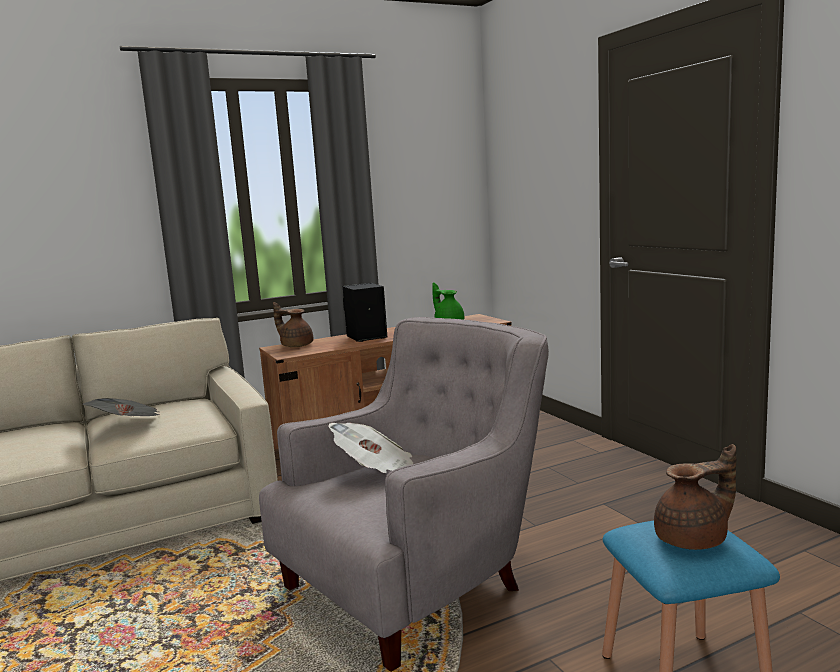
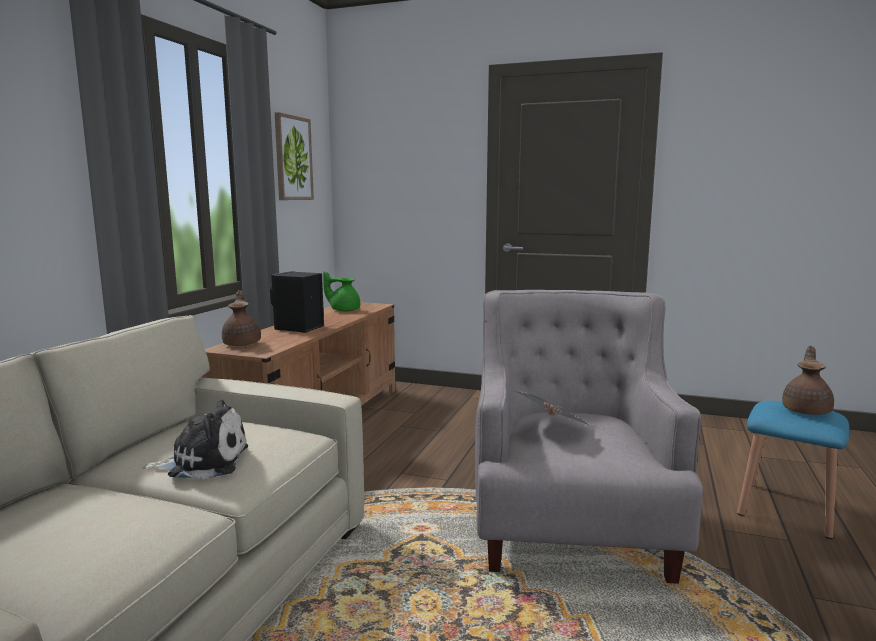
camera: 45 degrees left, 0 degrees up
newspaper [82,398,160,416] -> plush toy [143,400,248,479]
brown teapot [273,302,313,347] -> brown teapot turned 90 degrees clockwise [222,290,261,346]
none -> picture [275,112,314,200]

